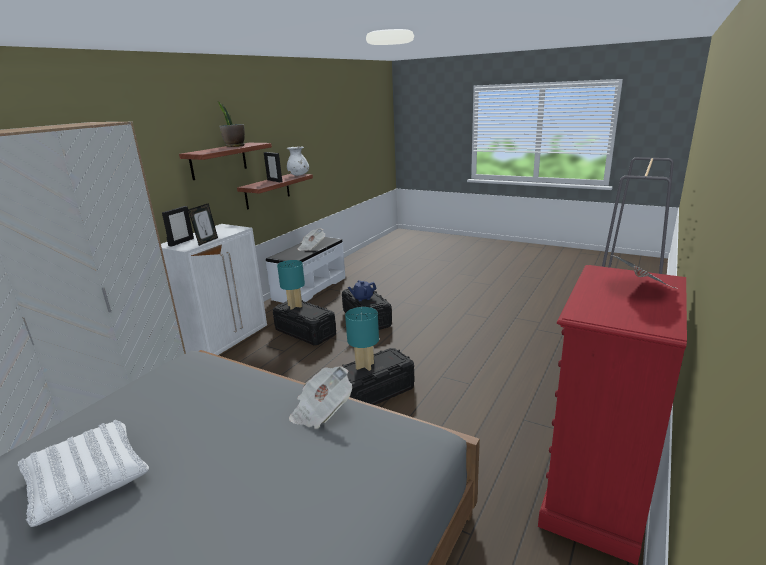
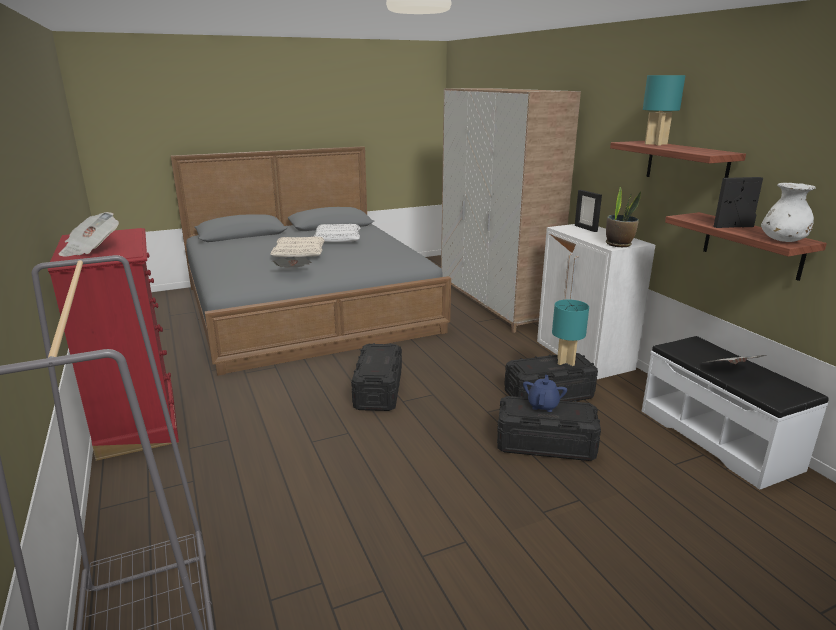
camera: 125 degrees right, 0 degrees up
picture frame [188,203,218,246] -> none
potted plant [218,101,245,147] -> potted plant moved to [606,187,641,247]
turquoise table lamp [345,307,379,371] -> turquoise table lamp moved to [643,75,685,145]
none -> beige pillow [270,236,325,257]

